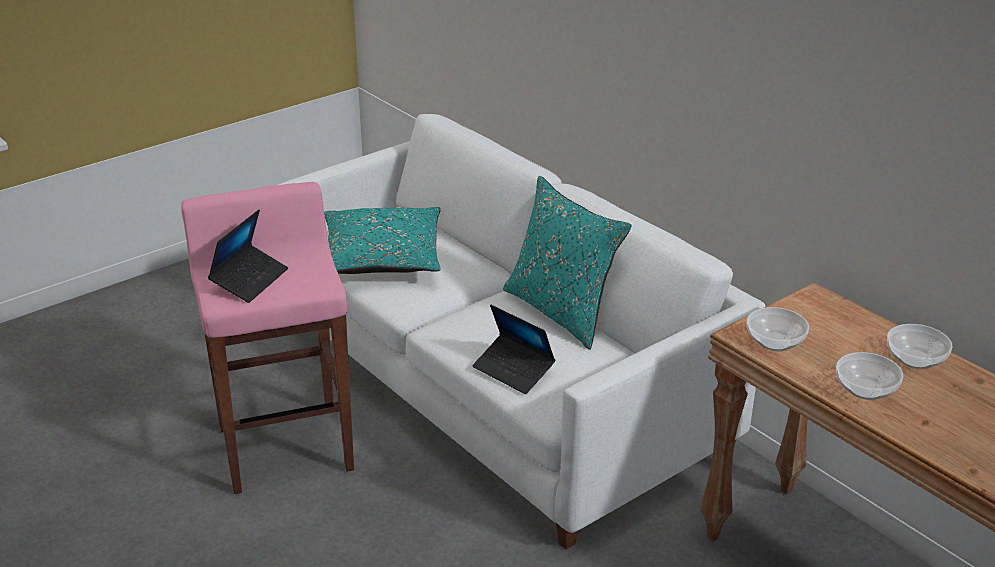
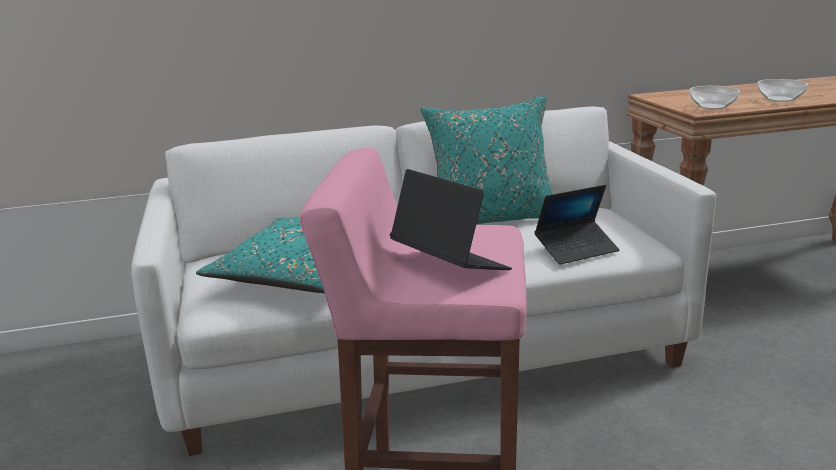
camera: 65 degrees left, 10 degrees down
bowl [887,324,952,369] -> none

